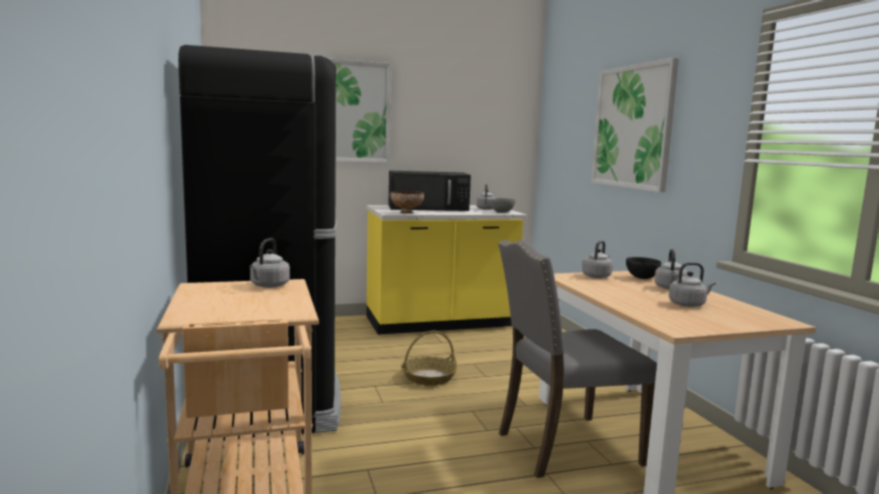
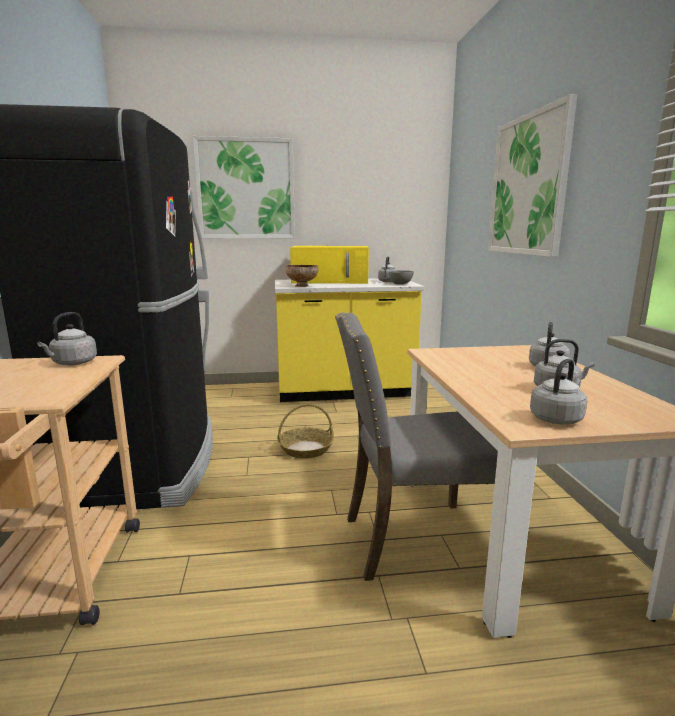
camera: 10 degrees right, 5 degrees up
black microwave [388,171,471,211] -> yellow microwave [290,246,369,284]
grey kettle [582,241,613,278] -> grey kettle moved to [530,359,587,425]
black bowl [626,257,661,279] -> none

